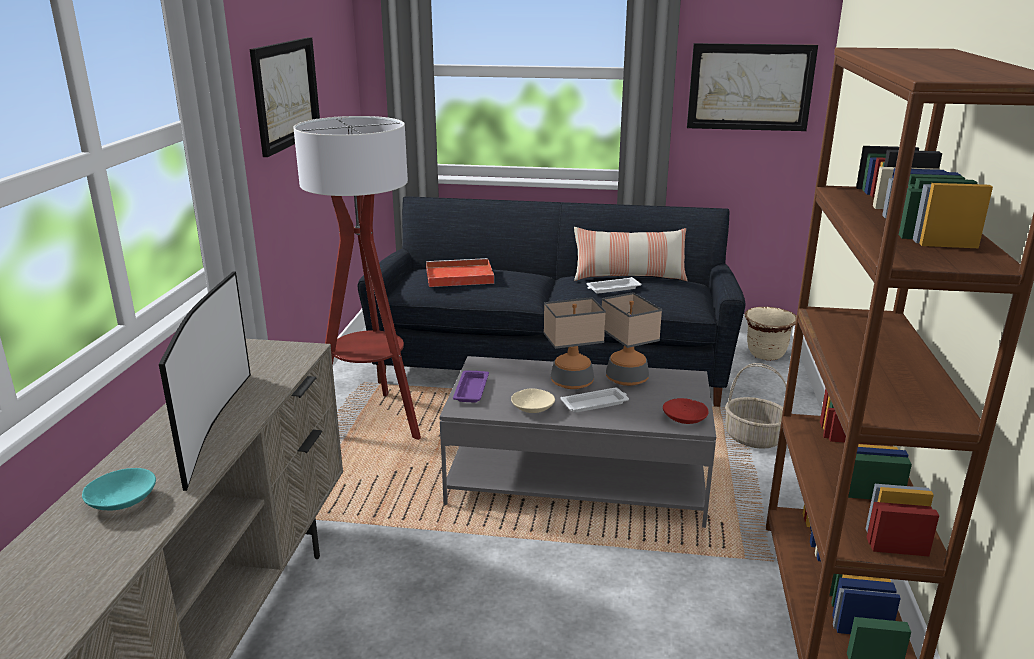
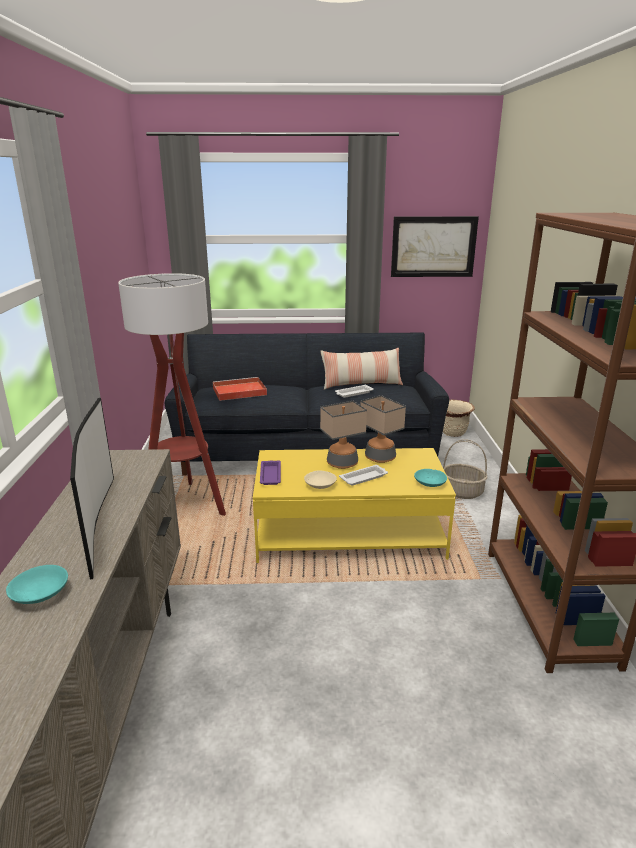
camera: 10 degrees left, 0 degrees up
picture [250,37,320,157] -> none
grey coffee table [439,356,716,528] -> yellow coffee table [253,448,456,563]
red bowl [663,398,709,424] -> turquoise bowl [414,469,447,487]

